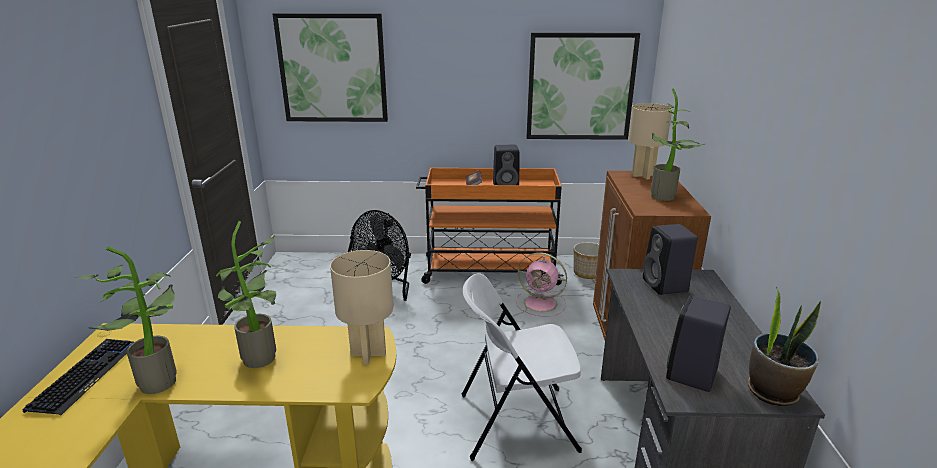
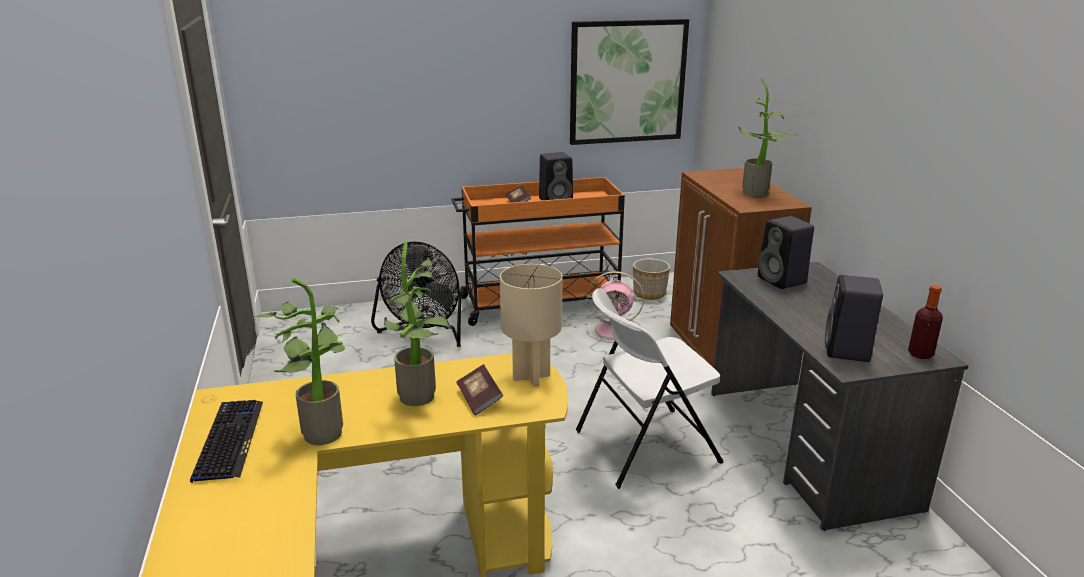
camera: 15 degrees left, 0 degrees up
picture [273,13,388,122] -> none
beige table lamp [628,103,672,179] -> none
potted plant [748,287,821,406] -> bottle [908,285,943,359]
none -> book [456,364,503,415]

